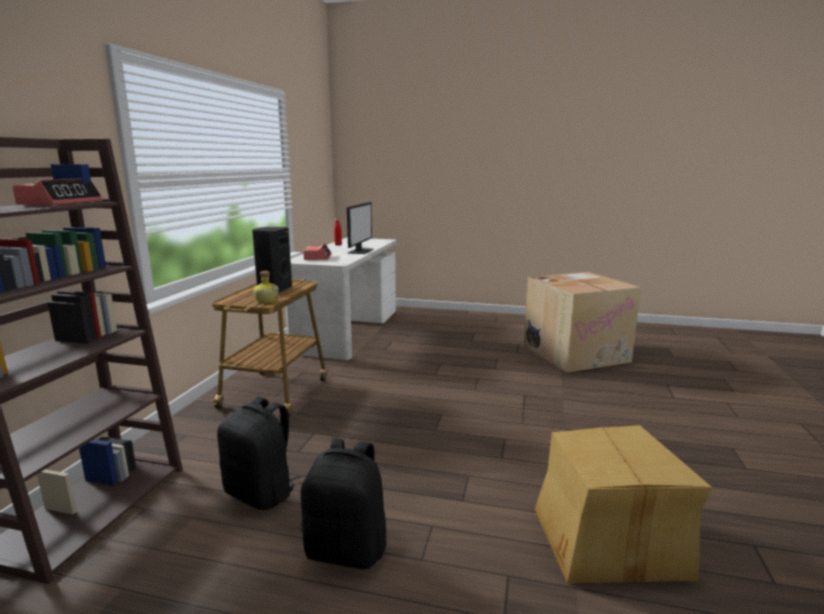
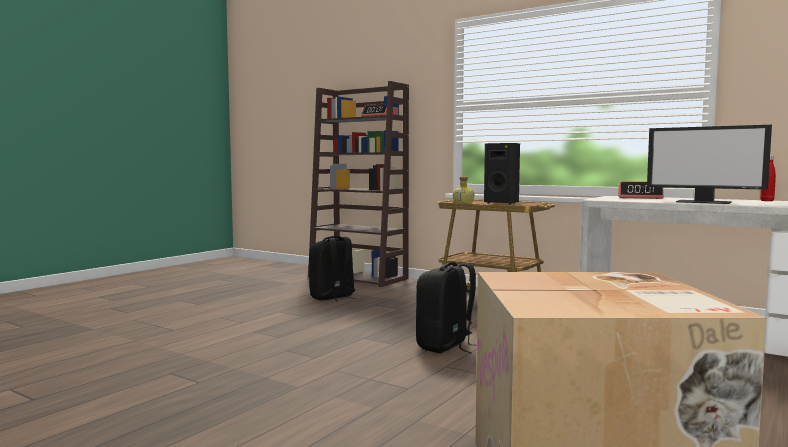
camera: 110 degrees right, 10 degrees down
black backpack [301,438,387,569] -> black backpack moved to [416,262,477,354]
cardboard box [535,425,712,584] -> none

